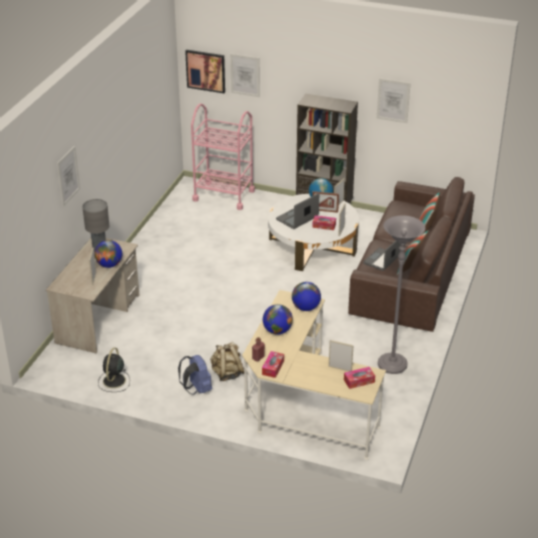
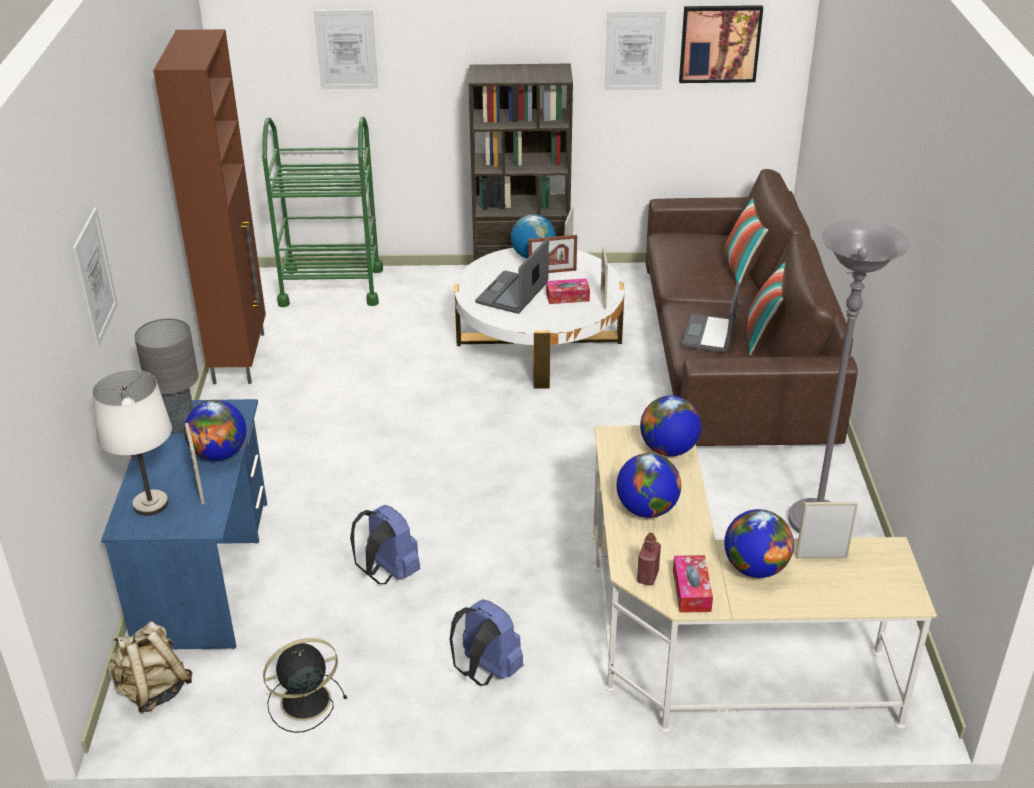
camera: 20 degrees left, 0 degrees up
beige desk [46,238,140,353] -> blue desk [101,399,267,649]
black fan [98,348,130,392] -> black fan turned 75 degrees clockwise [263,638,347,733]
picture [185,50,225,93] -> picture moved to [679,5,763,83]
pink cart [191,104,255,210] -> green cart [262,116,383,307]
beige backpack [210,342,244,381] -> beige backpack moved to [107,621,193,713]
tissue box [344,367,375,389] -> none
none -> white table lamp [92,370,172,516]
none -> brown cabinet [153,29,266,384]
none -> blue backpack [350,505,420,584]
none -> globe [724,509,794,578]

